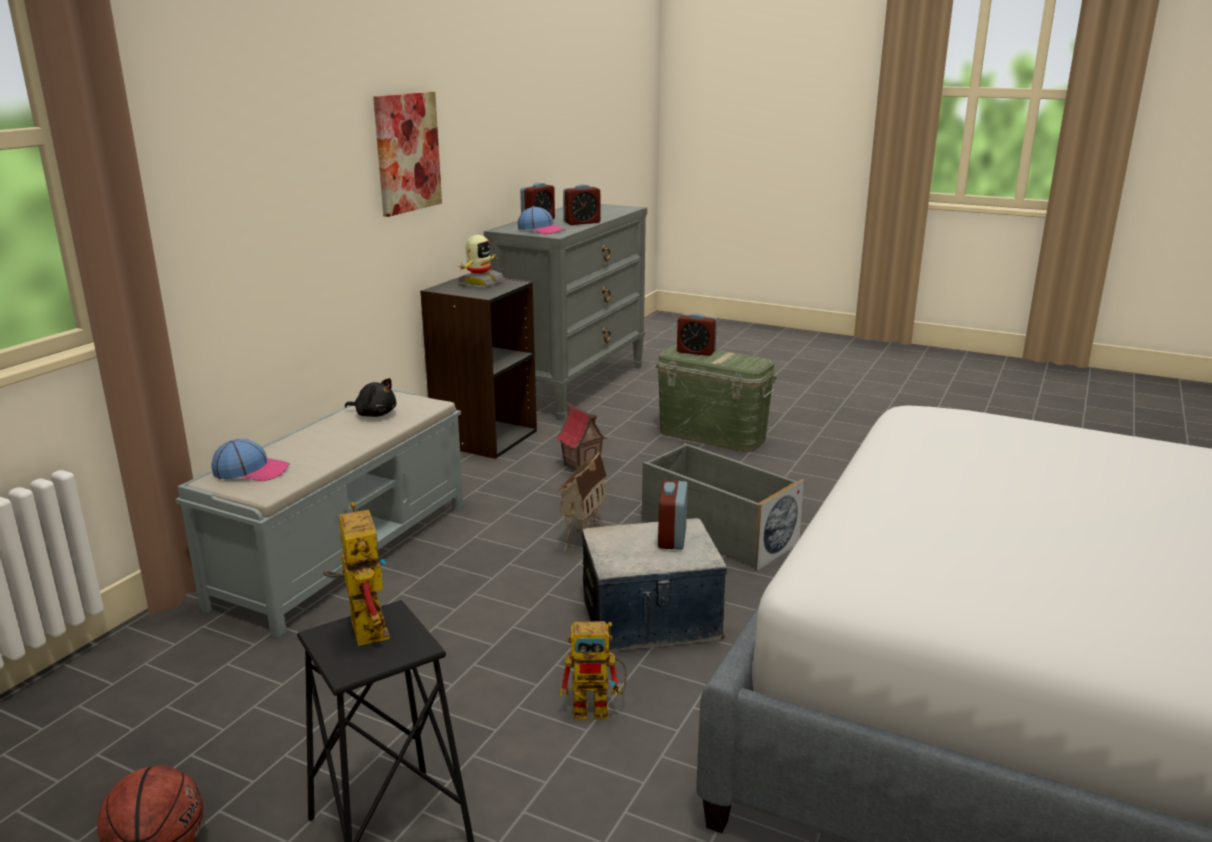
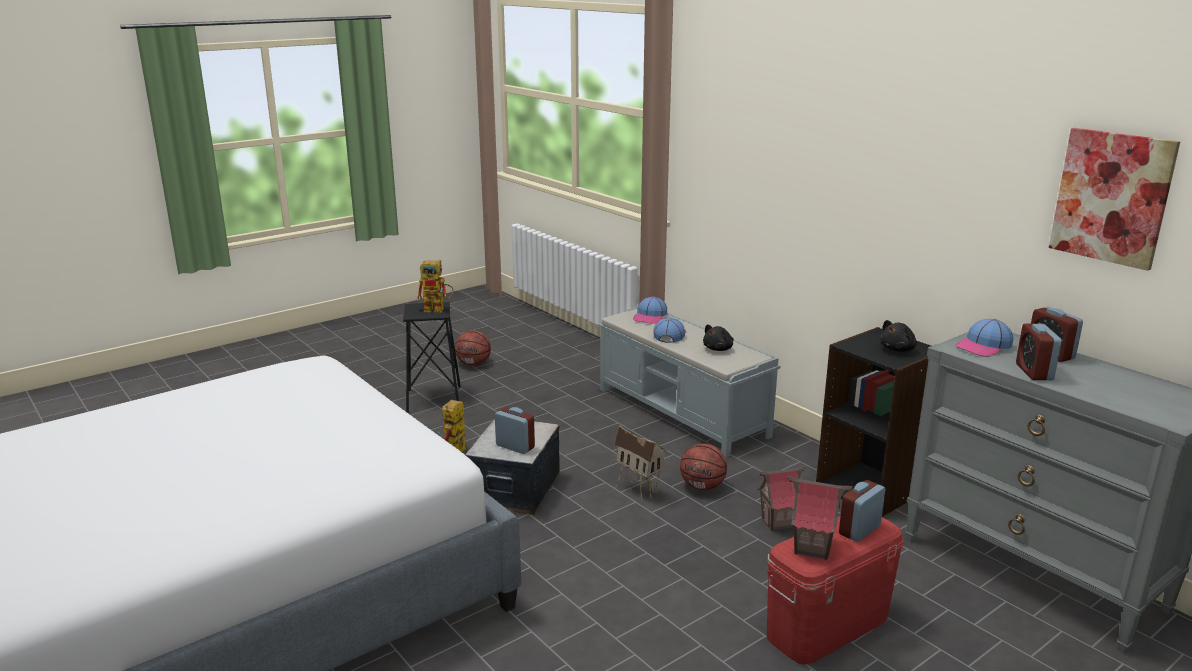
camera: 115 degrees right, 0 degrees up
picture [373,92,442,217] -> picture moved to [1049,128,1180,271]
toy robot [458,235,505,288] -> black plush toy [880,320,917,352]
grey storage box [642,443,805,571] -> none
green storage box [656,345,777,452] -> red storage box [767,516,904,665]
none -> cap [654,317,686,343]
none -> basketball [680,444,727,491]
none -> toy house [787,476,852,560]

